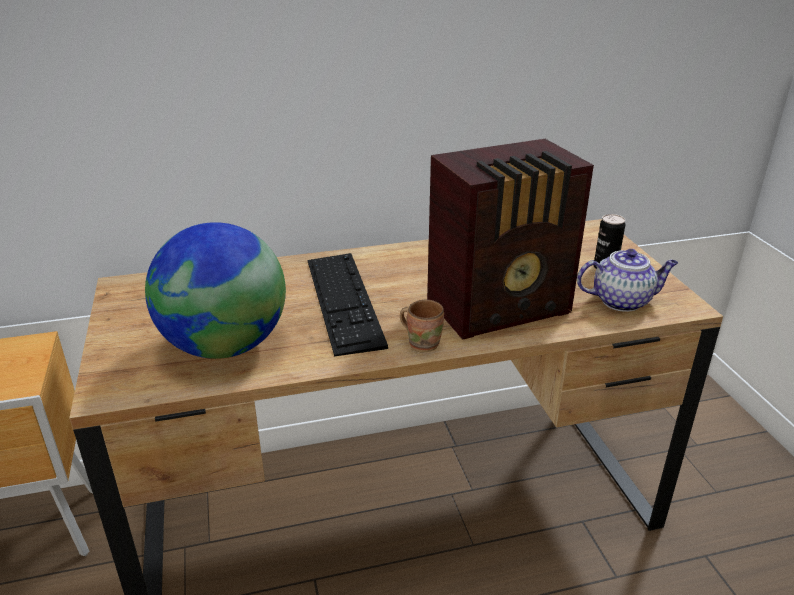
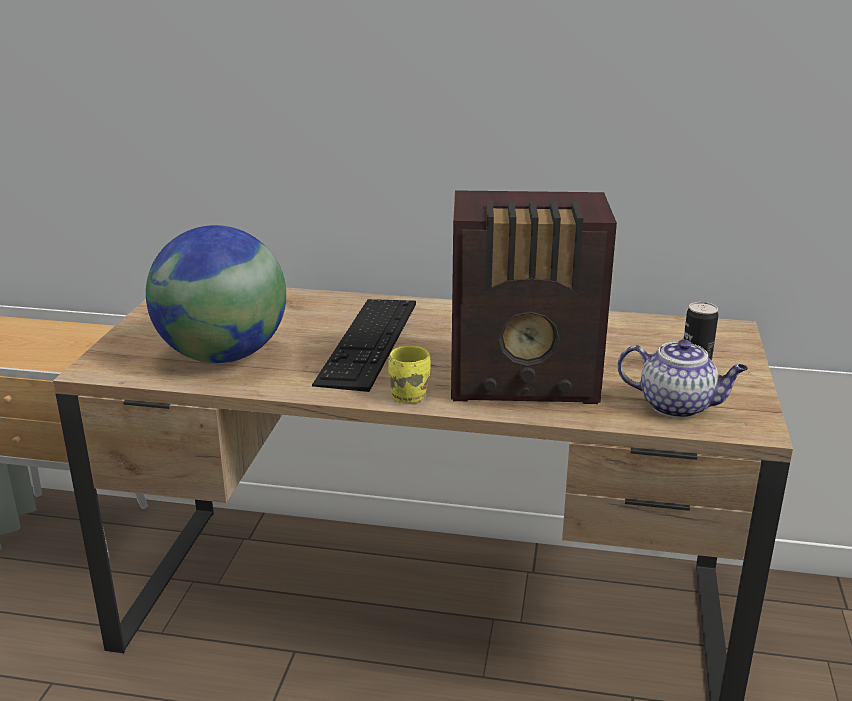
camera: 25 degrees right, 5 degrees down
brown mug [400,299,444,352] -> yellow mug [388,346,431,403]

